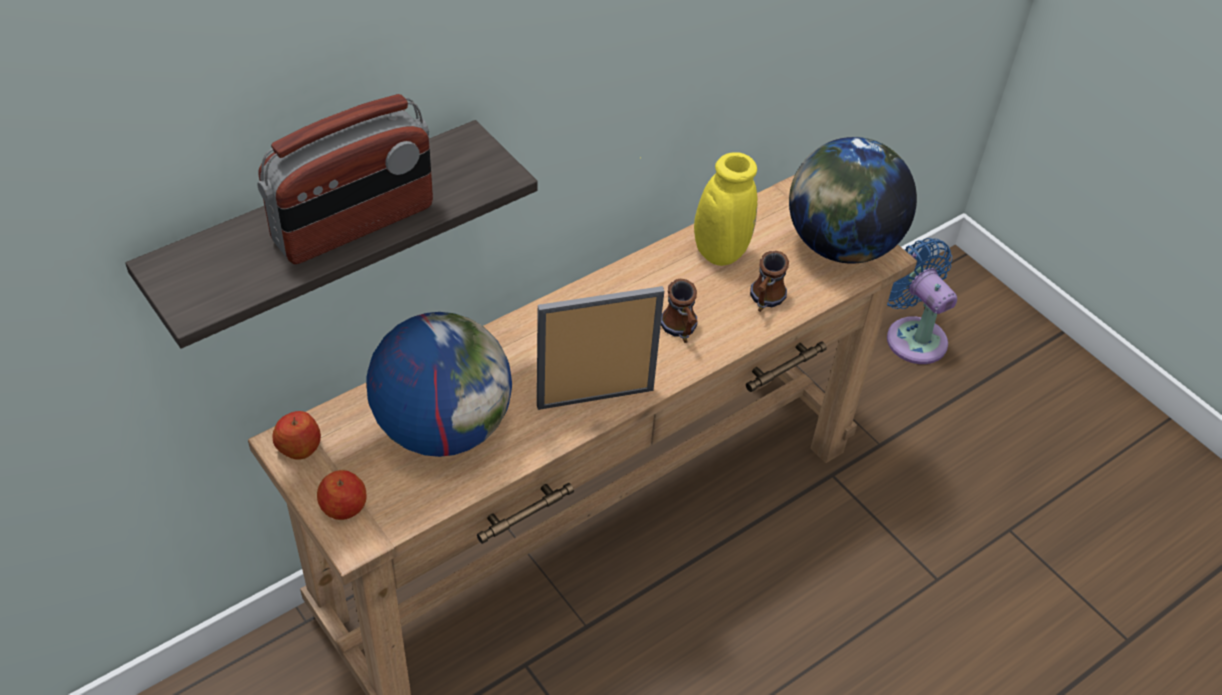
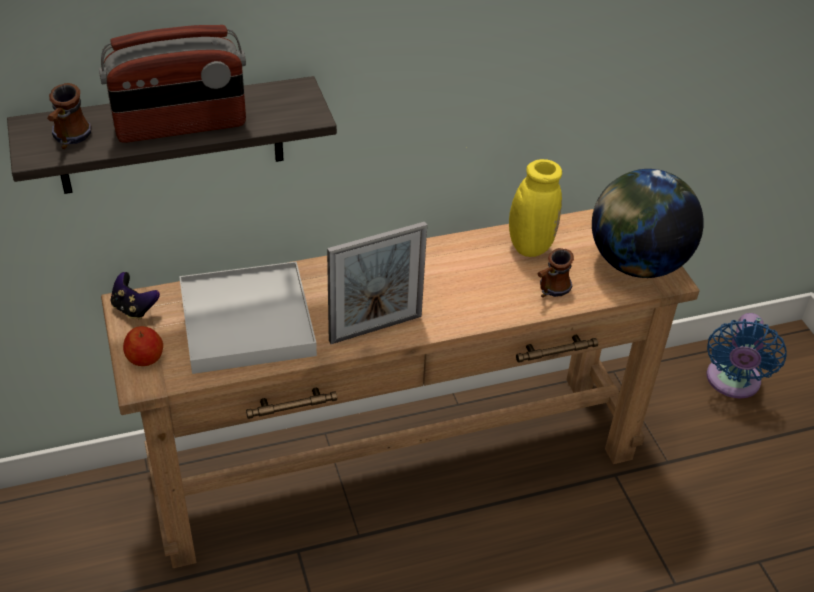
camera: 20 degrees right, 5 degrees down
apple [272,411,321,460] -> game controller [111,272,160,320]
globe [366,312,512,457] -> white tray [179,261,317,374]
picture frame [537,286,664,410] -> picture frame turned 150 degrees clockwise [327,222,427,344]
mug [661,279,697,343] -> mug moved to [47,83,92,149]
blue fan [887,238,957,364] -> blue fan turned 150 degrees counterclockwise [707,313,787,398]

